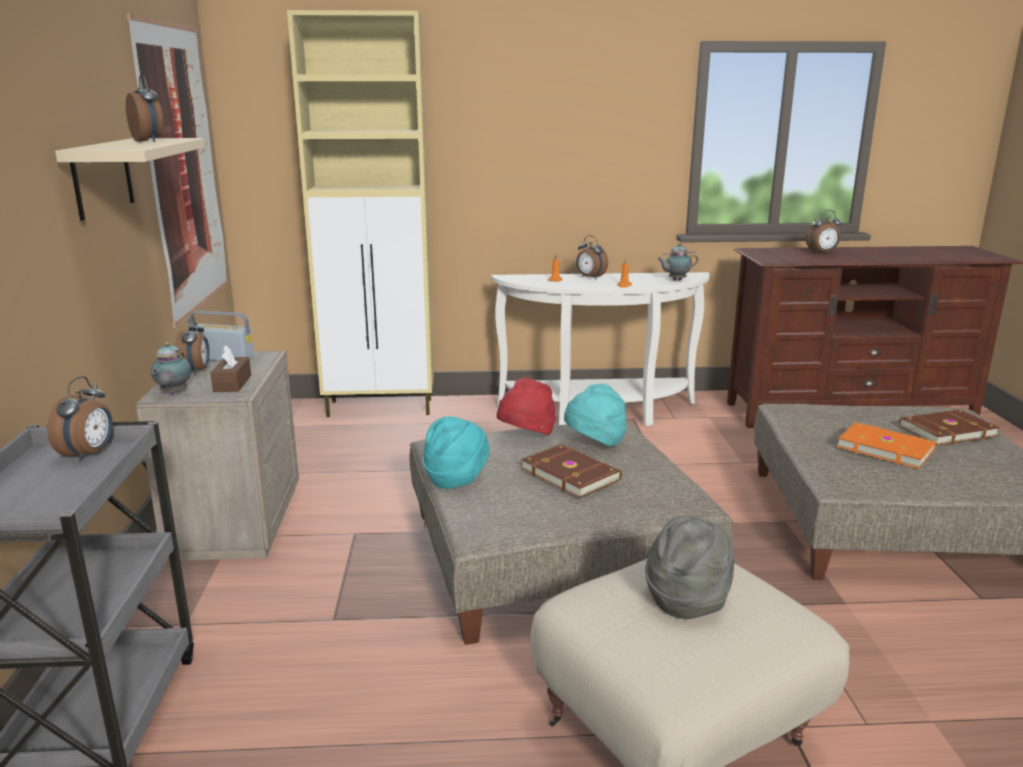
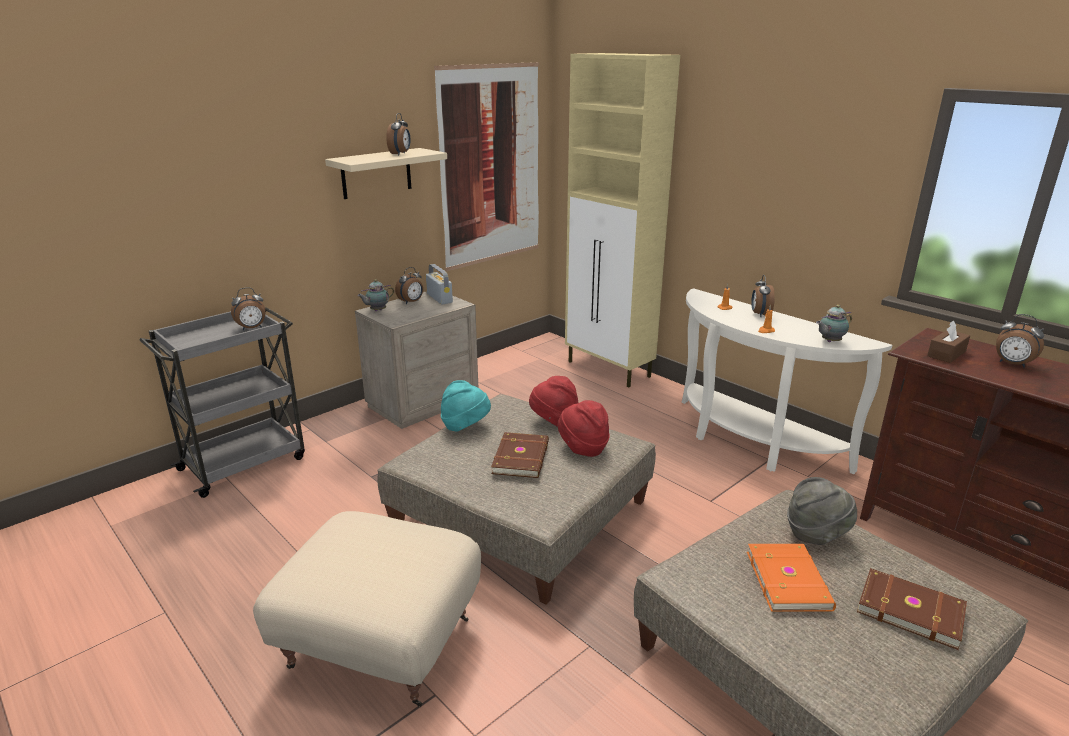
camera: 50 degrees right, 5 degrees up
brown tissue box [210,345,251,392] -> brown tissue box moved to [927,321,970,363]
turquoise hat [564,384,627,446] -> red hat [557,400,610,457]
grey hat [645,516,734,619] -> grey hat moved to [787,477,857,545]
teapot [657,243,698,281] -> teapot turned 60 degrees counterclockwise [816,305,852,342]

